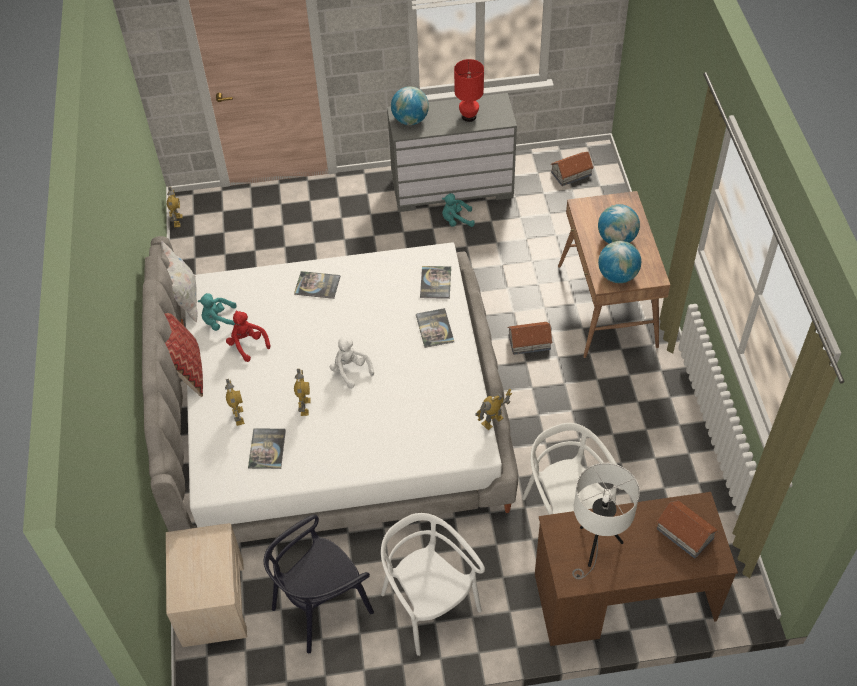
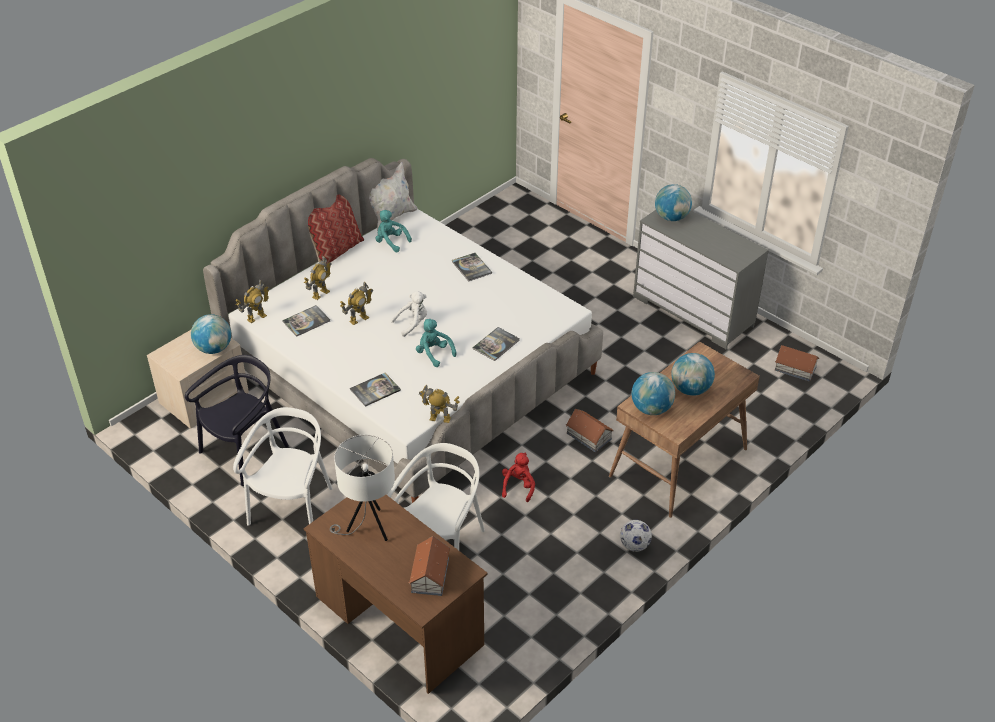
camera: 50 degrees right, 10 degrees down
toy robot [167,187,183,227] -> toy robot moved to [236,280,270,323]
red plush toy [226,311,270,362] -> red plush toy moved to [502,453,535,502]
black chair [264,515,374,653] -> black chair turned 120 degrees clockwise [185,355,289,486]
white plush toy [329,336,374,389] -> white plush toy turned 45 degrees clockwise [391,291,427,337]
book [420,266,451,299] -> book moved to [350,373,401,407]
turquoise plush toy [442,193,475,227] -> turquoise plush toy moved to [416,319,457,367]
red table lamp [454,59,484,122] -> none
none -> globe [191,314,231,354]
none -> football [620,520,652,552]

